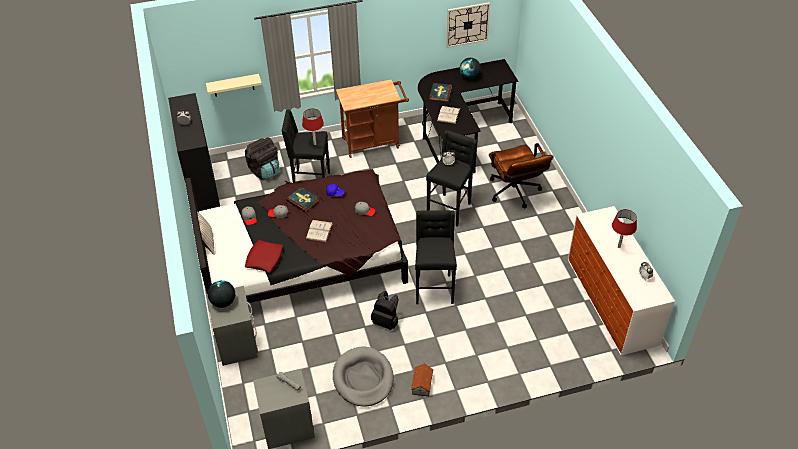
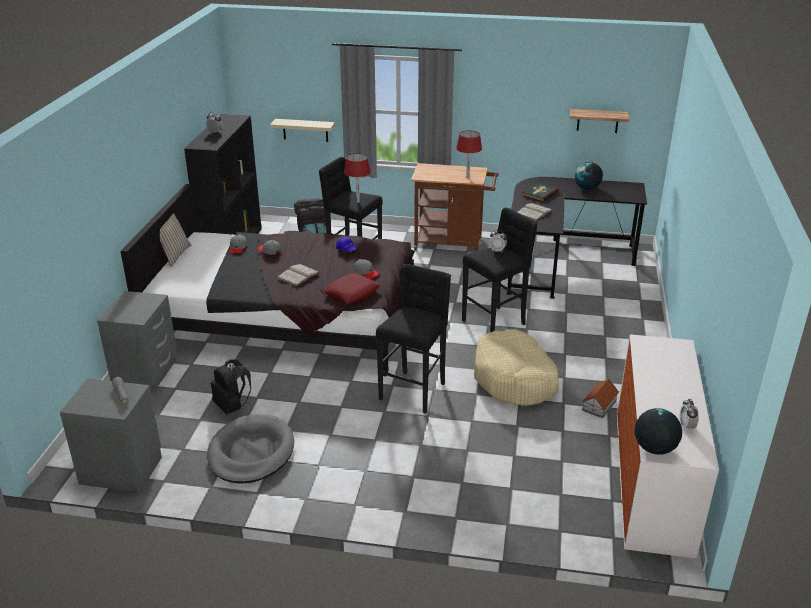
camera: 25 degrees right, 15 degrees down
globe [208,280,235,308] -> globe moved to [635,408,682,455]
red pillow [245,240,283,272] -> red pillow moved to [323,273,381,303]
book [286,187,320,212] -> none
black backpack [371,291,399,330] -> black backpack moved to [211,359,251,414]
toy house [411,363,434,397] -> toy house moved to [582,379,619,418]
wall clock [446,2,490,48] -> shelf [570,109,629,133]
brown office chair [489,143,554,209] -> none
red table lamp [612,209,637,248] -> red table lamp moved to [456,130,482,179]
none -> beige dog bed [474,329,559,406]

